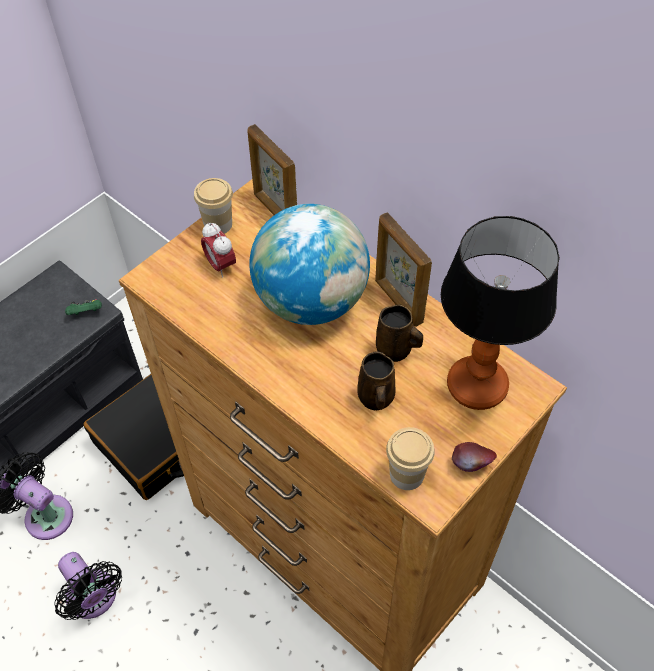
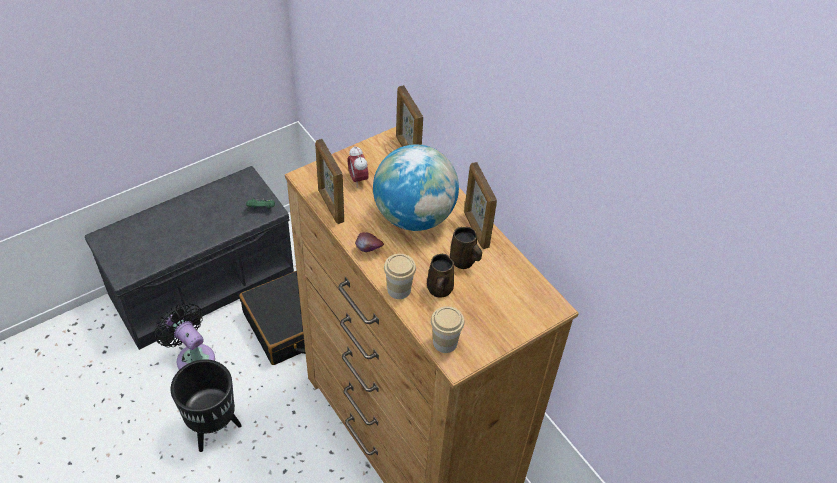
camera: 10 degrees right, 5 degrees down
black fan [54,552,122,620] -> black planter [171,359,242,452]
cup [194,178,233,234] -> cup moved to [384,254,416,299]
table lamp [441,216,560,410] -> none
apple [452,442,497,472] -> apple moved to [355,232,384,252]
none -> picture frame [315,139,344,224]

